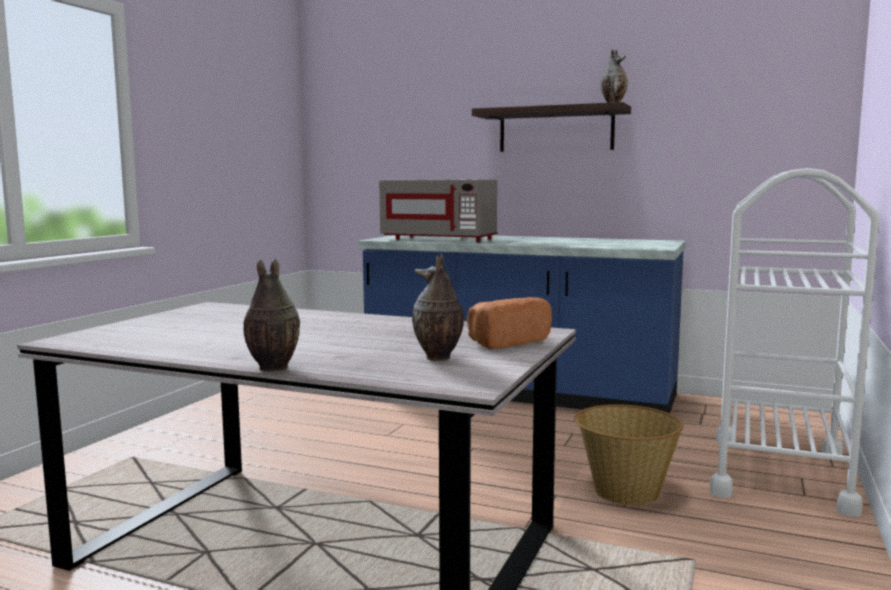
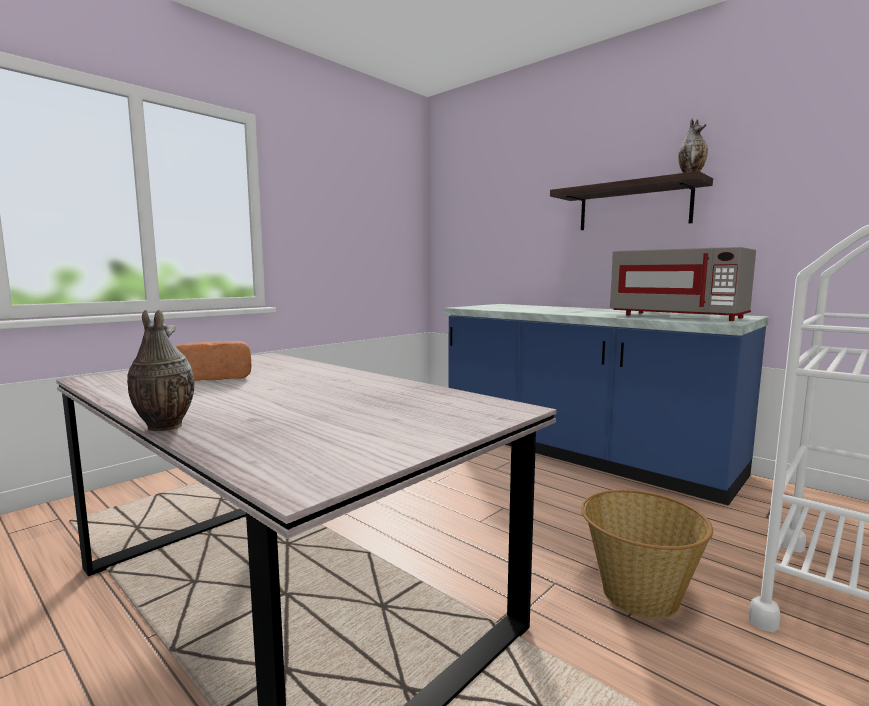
camera: 20 degrees right, 0 degrees up
grey microwave [379,179,497,242] -> grey microwave moved to [610,247,756,321]
vase [412,254,464,361] -> none
bread [467,297,552,349] -> bread moved to [176,341,251,381]

